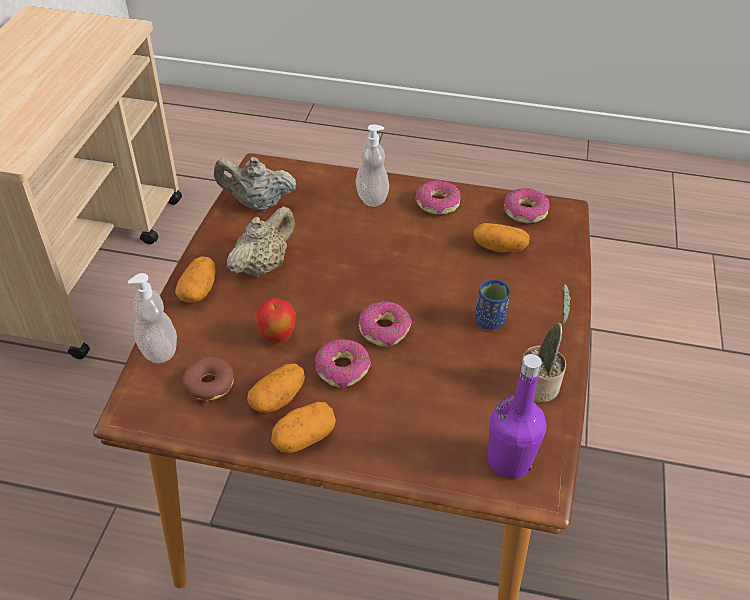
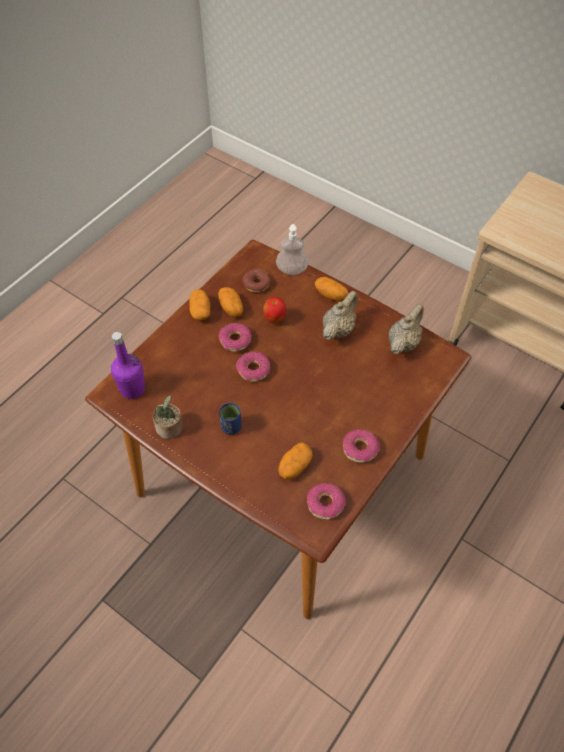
camera: 115 degrees right, 10 degrees up
beige teapot [227,206,295,277] -> beige teapot turned 120 degrees counterclockwise [323,291,358,340]
soap dispenser [356,124,389,207] -> none

